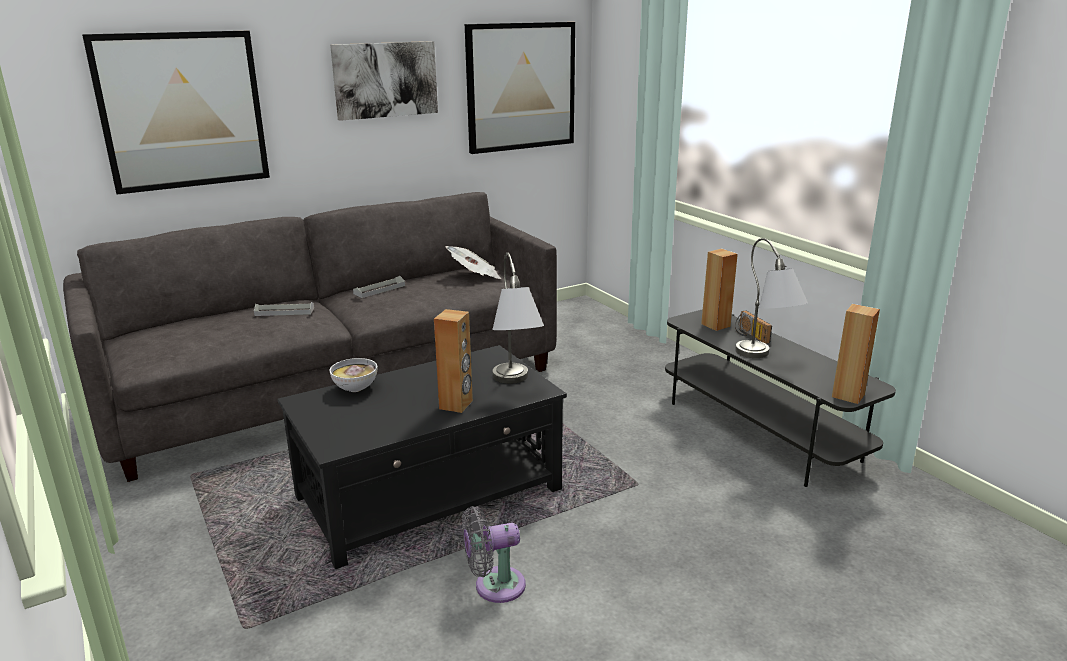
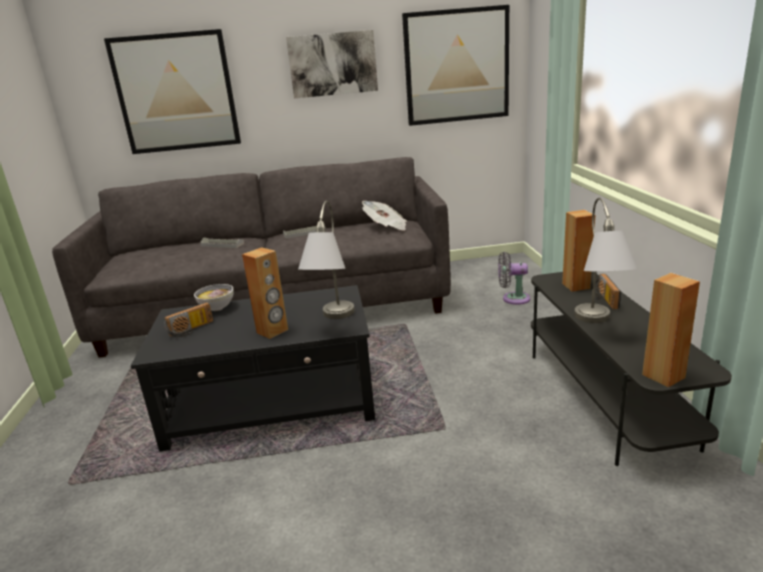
camera: 25 degrees right, 0 degrees up
grey fan [462,506,526,603] -> grey fan moved to [498,252,531,305]
none -> radio [164,302,213,337]

